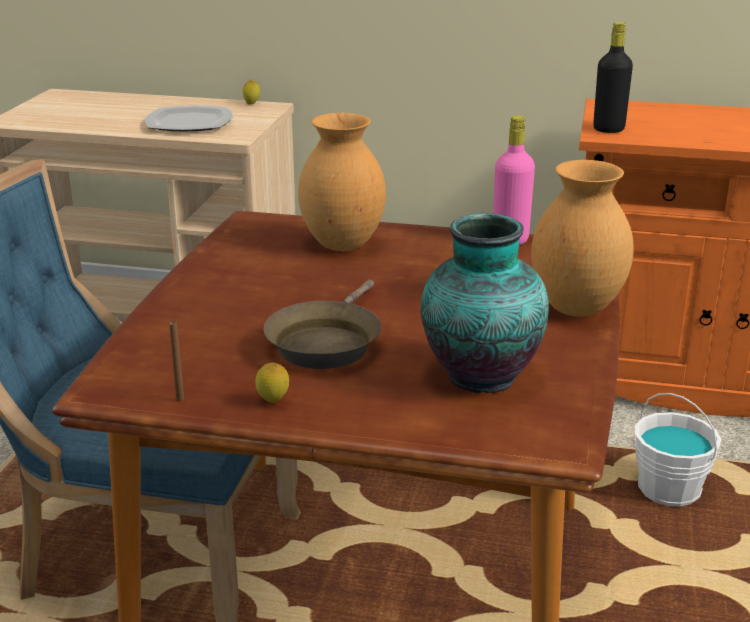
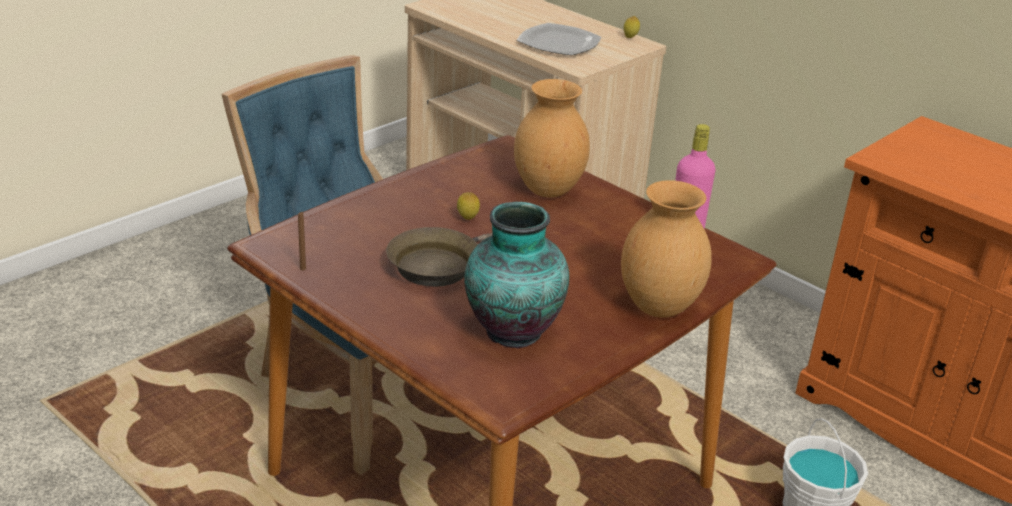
camera: 30 degrees right, 5 degrees up
lemon [255,363,289,403] -> lemon moved to [457,192,480,220]
black bottle [593,22,633,133] -> none

